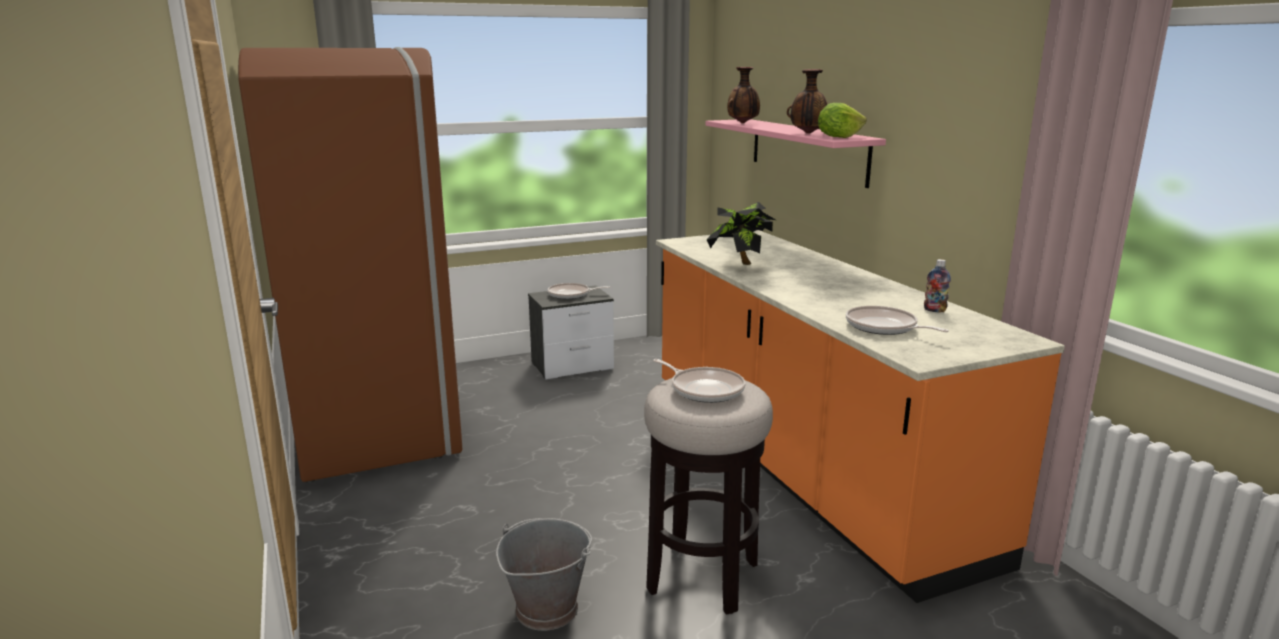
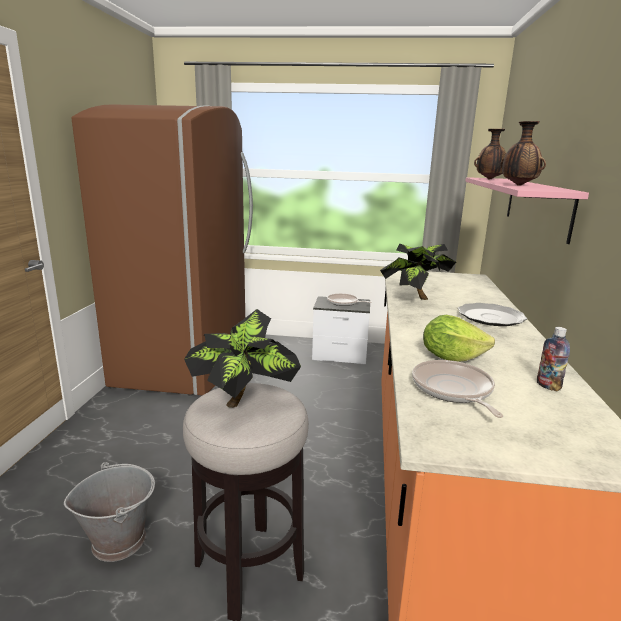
camera: 30 degrees right, 0 degrees up
frying pan [653,359,746,403] -> potted plant [184,309,301,408]
lettuce [818,103,867,138] -> lettuce moved to [423,315,495,362]
none -> plate [458,303,527,326]

